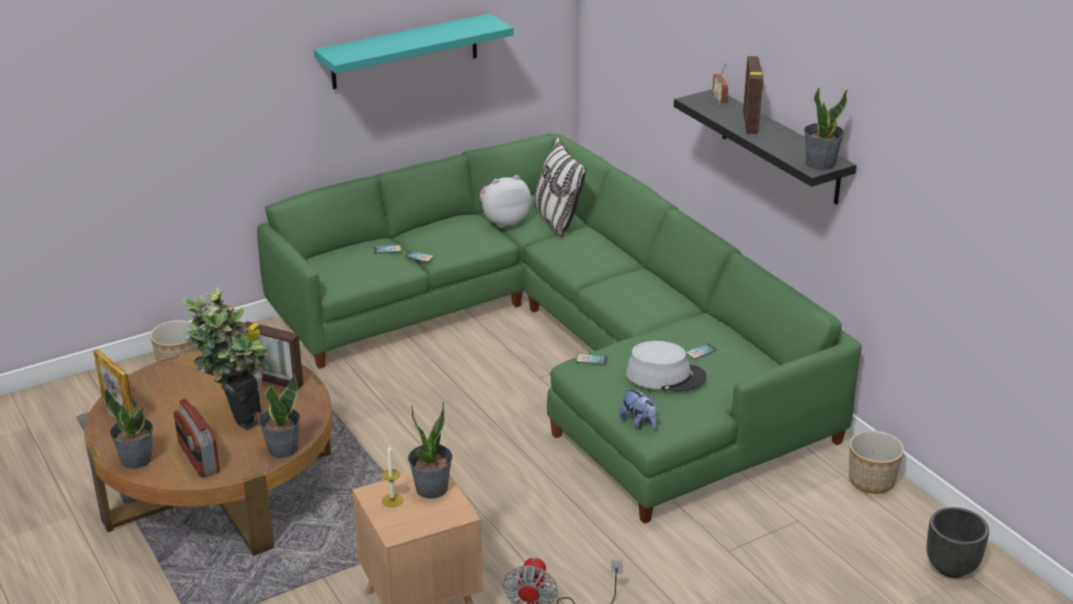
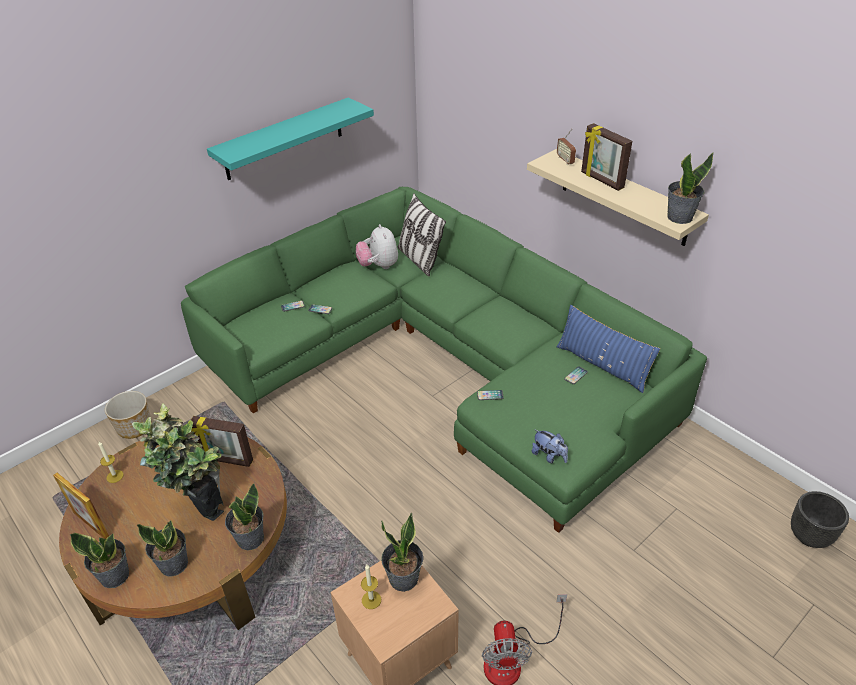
camera: 10 degrees left, 10 degrees up
radio [174,399,220,477] -> potted plant [137,521,188,576]
plush toy [480,175,531,228] -> plush toy turned 75 degrees counterclockwise [356,224,398,269]
grey hat [626,341,706,392] -> none
black shelf [674,89,856,205] -> beige shelf [527,149,709,246]
picture frame [743,56,764,134] -> picture frame turned 150 degrees clockwise [581,123,632,191]
planter [849,431,904,494] -> none
none -> candle [98,442,124,483]
none -> blue pillow [557,305,660,393]

